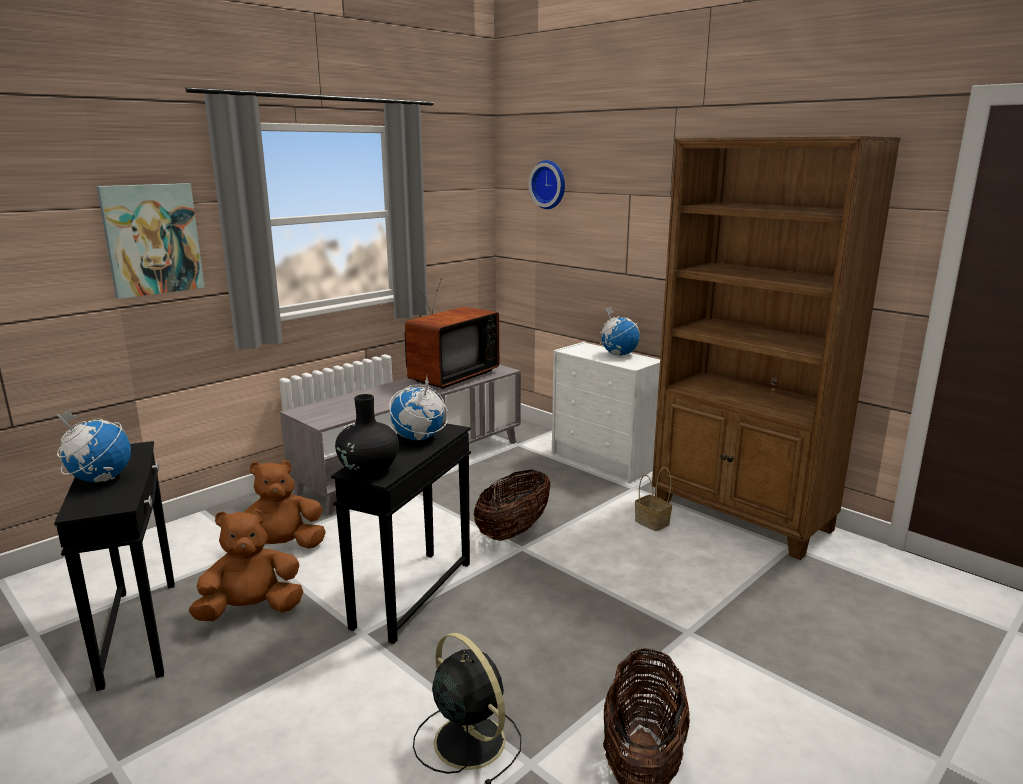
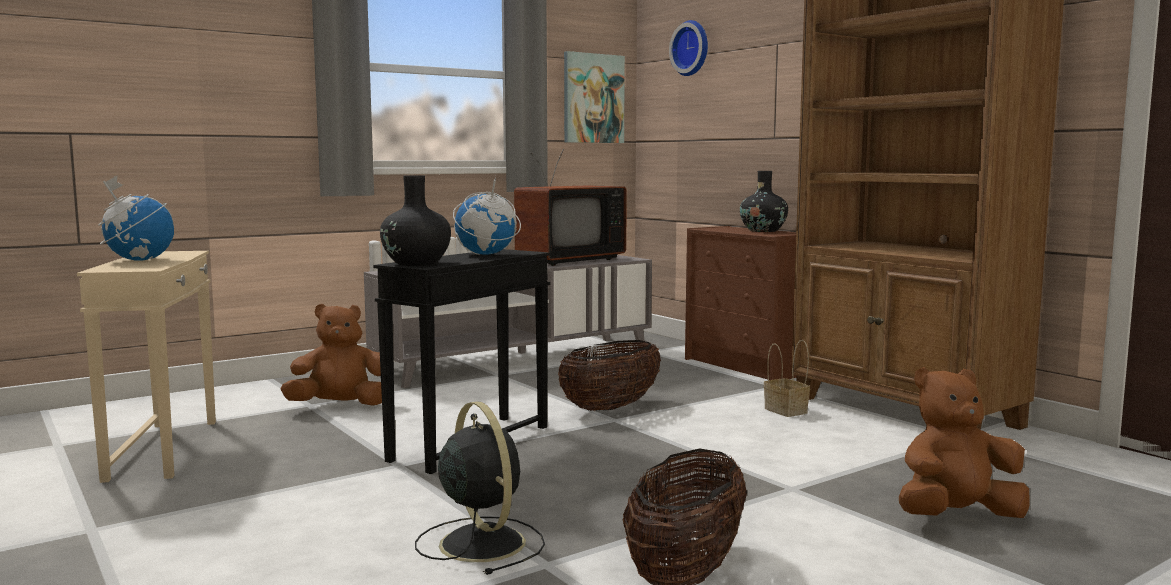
camera: 10 degrees right, 10 degrees down
black side table [54,441,175,691] -> beige side table [77,251,216,483]
picture [97,183,205,299] -> picture moved to [564,51,625,143]
brown plush toy [189,509,303,621] -> brown plush toy moved to [899,367,1030,518]
white dresser [552,342,660,483] -> brown dresser [685,226,797,380]
globe [599,307,640,356] -> black vase [740,171,788,232]

